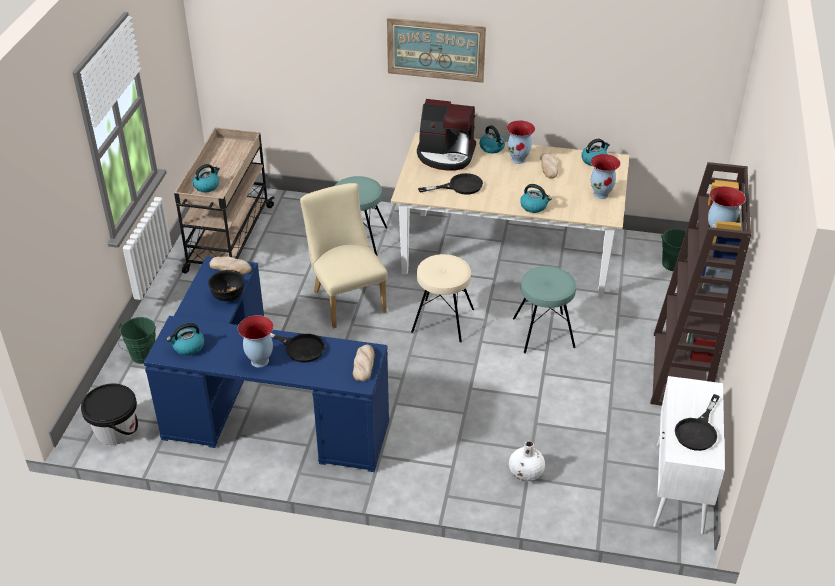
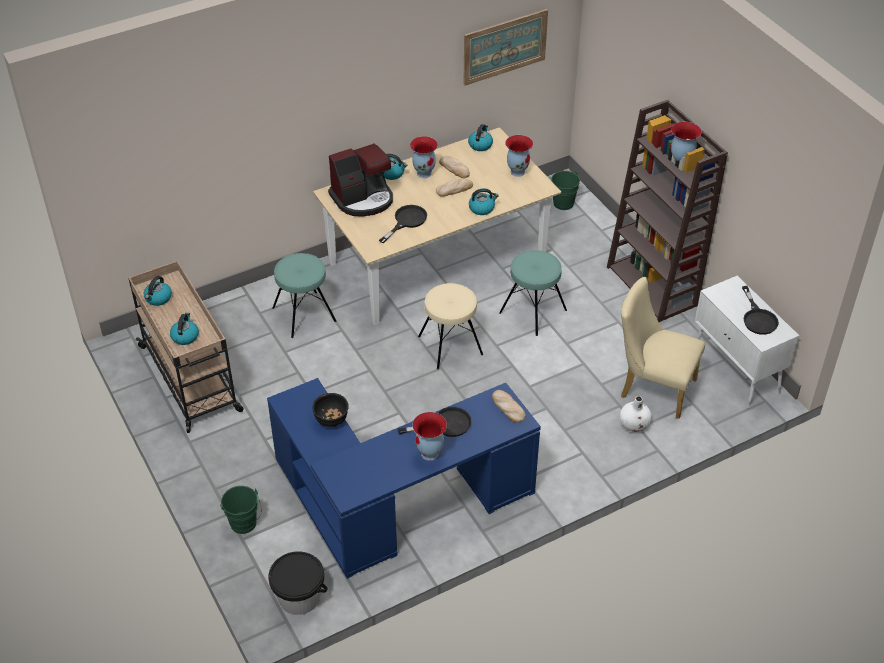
camera: 40 degrees left, 5 degrees up
kettle [166,323,204,356] -> kettle moved to [144,276,172,306]
bread [209,257,252,274] -> bread moved to [436,178,473,197]
beige chair [300,183,387,328] -> beige chair moved to [621,277,705,419]
picture [387,18,486,83] -> picture moved to [463,9,548,86]

